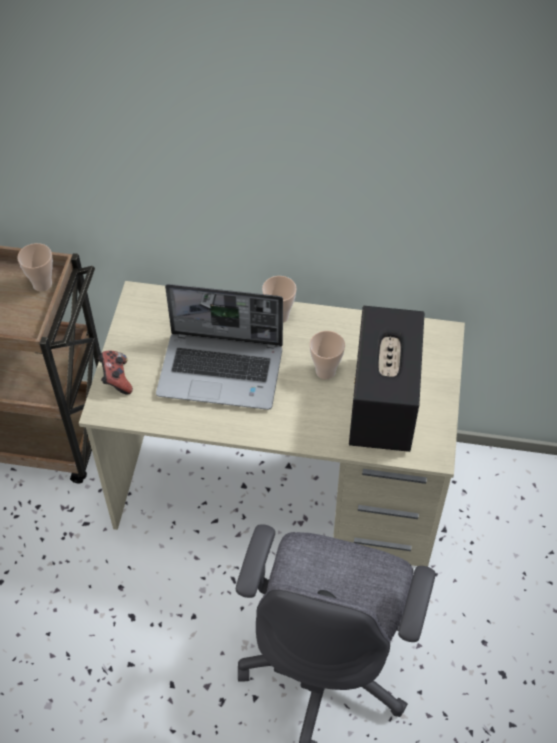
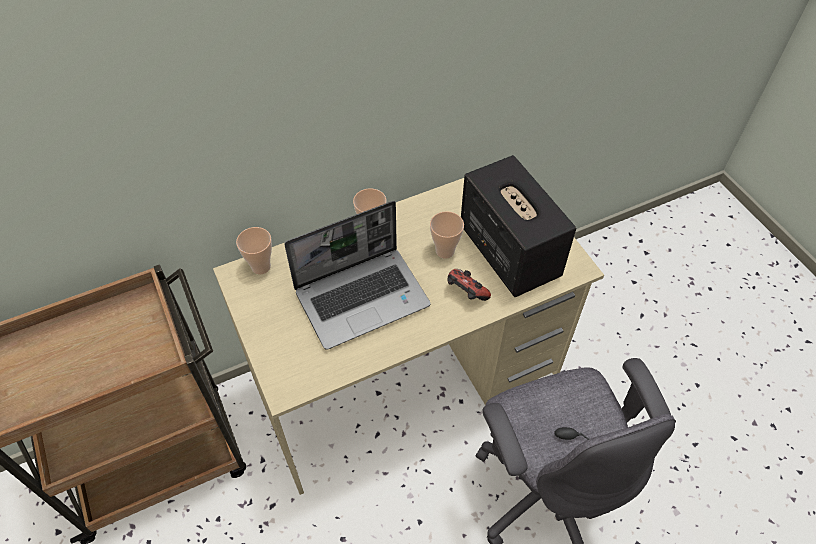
camera: 35 degrees left, 0 degrees up
cup [17,243,53,292] -> cup moved to [236,227,272,274]
game controller [98,351,133,394] -> game controller moved to [448,269,491,301]

